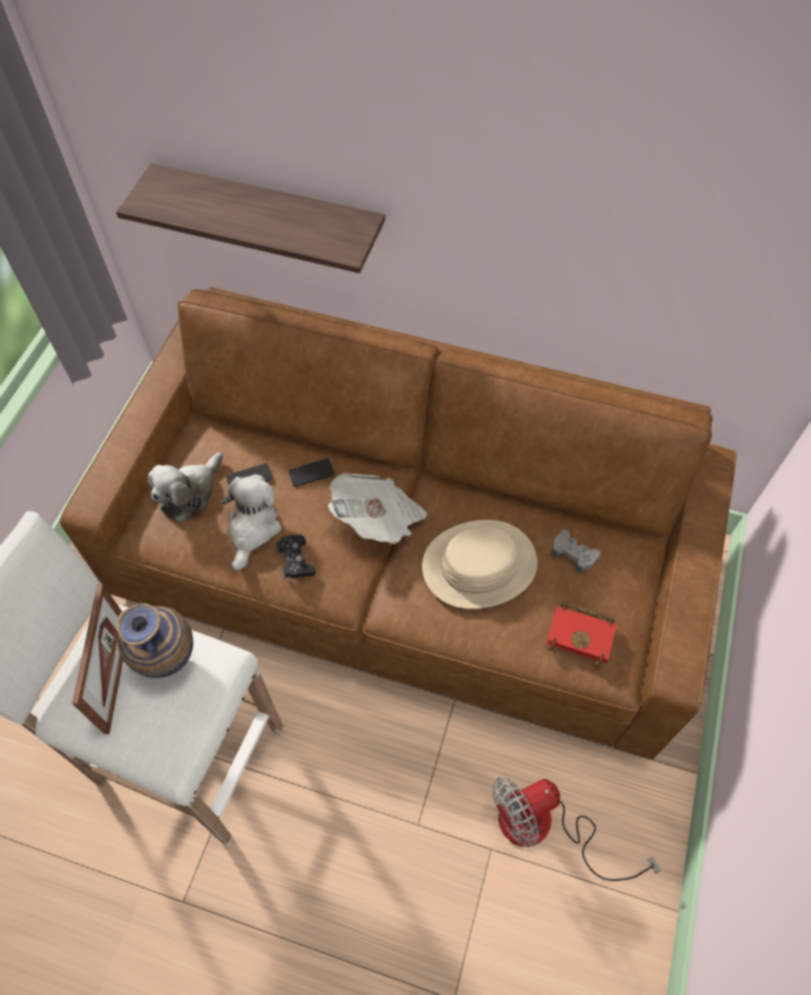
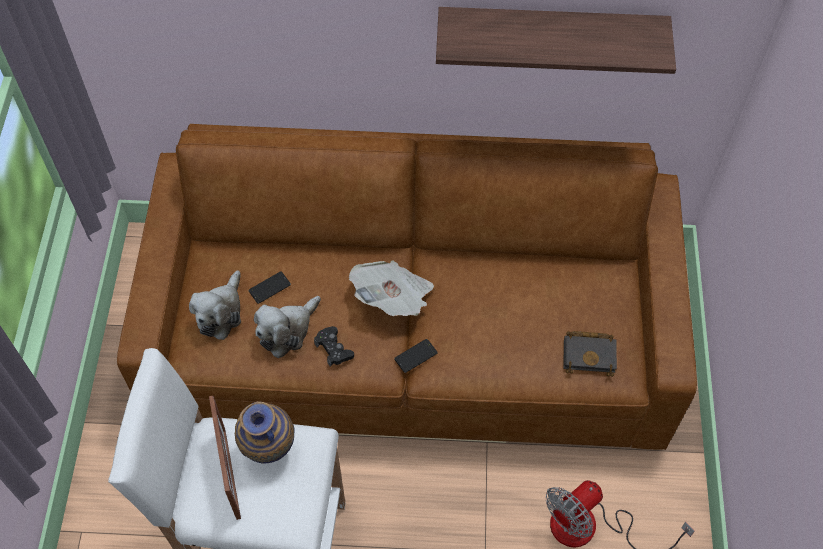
camera: 15 degrees left, 0 degrees up
shelf [116,163,385,273] -> shelf moved to [436,7,676,74]
plush toy [221,474,282,571] -> plush toy turned 135 degrees counterclockwise [254,296,321,358]
phone [288,459,335,487] -> phone moved to [394,339,437,373]
beige hat [422,520,537,609] -> none
red book [546,601,617,668] -> black book [563,331,617,377]
grey game controller [551,530,601,574] -> none

